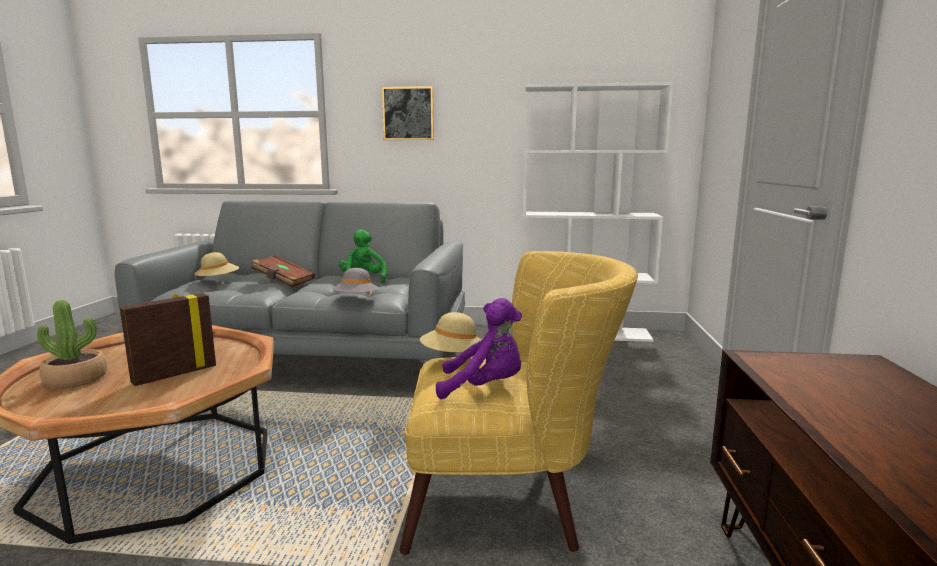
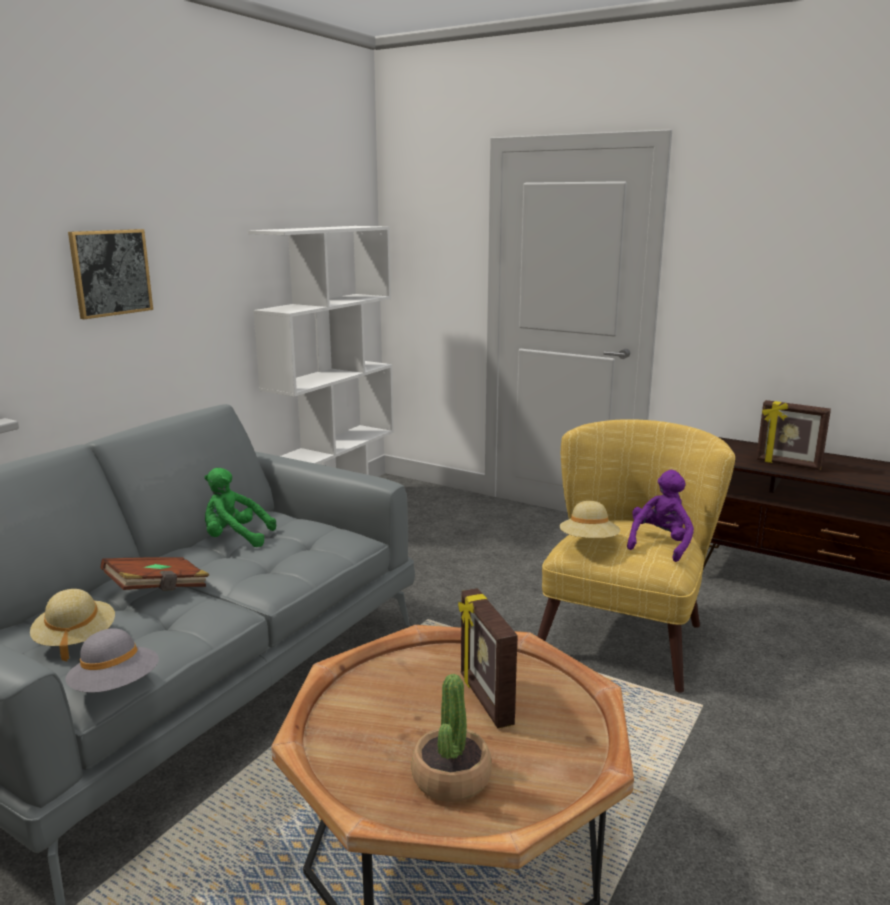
camera: 65 degrees left, 5 degrees up
grey hat [332,268,379,295] -> grey hat moved to [66,628,159,693]
none -> picture frame [756,400,831,470]

